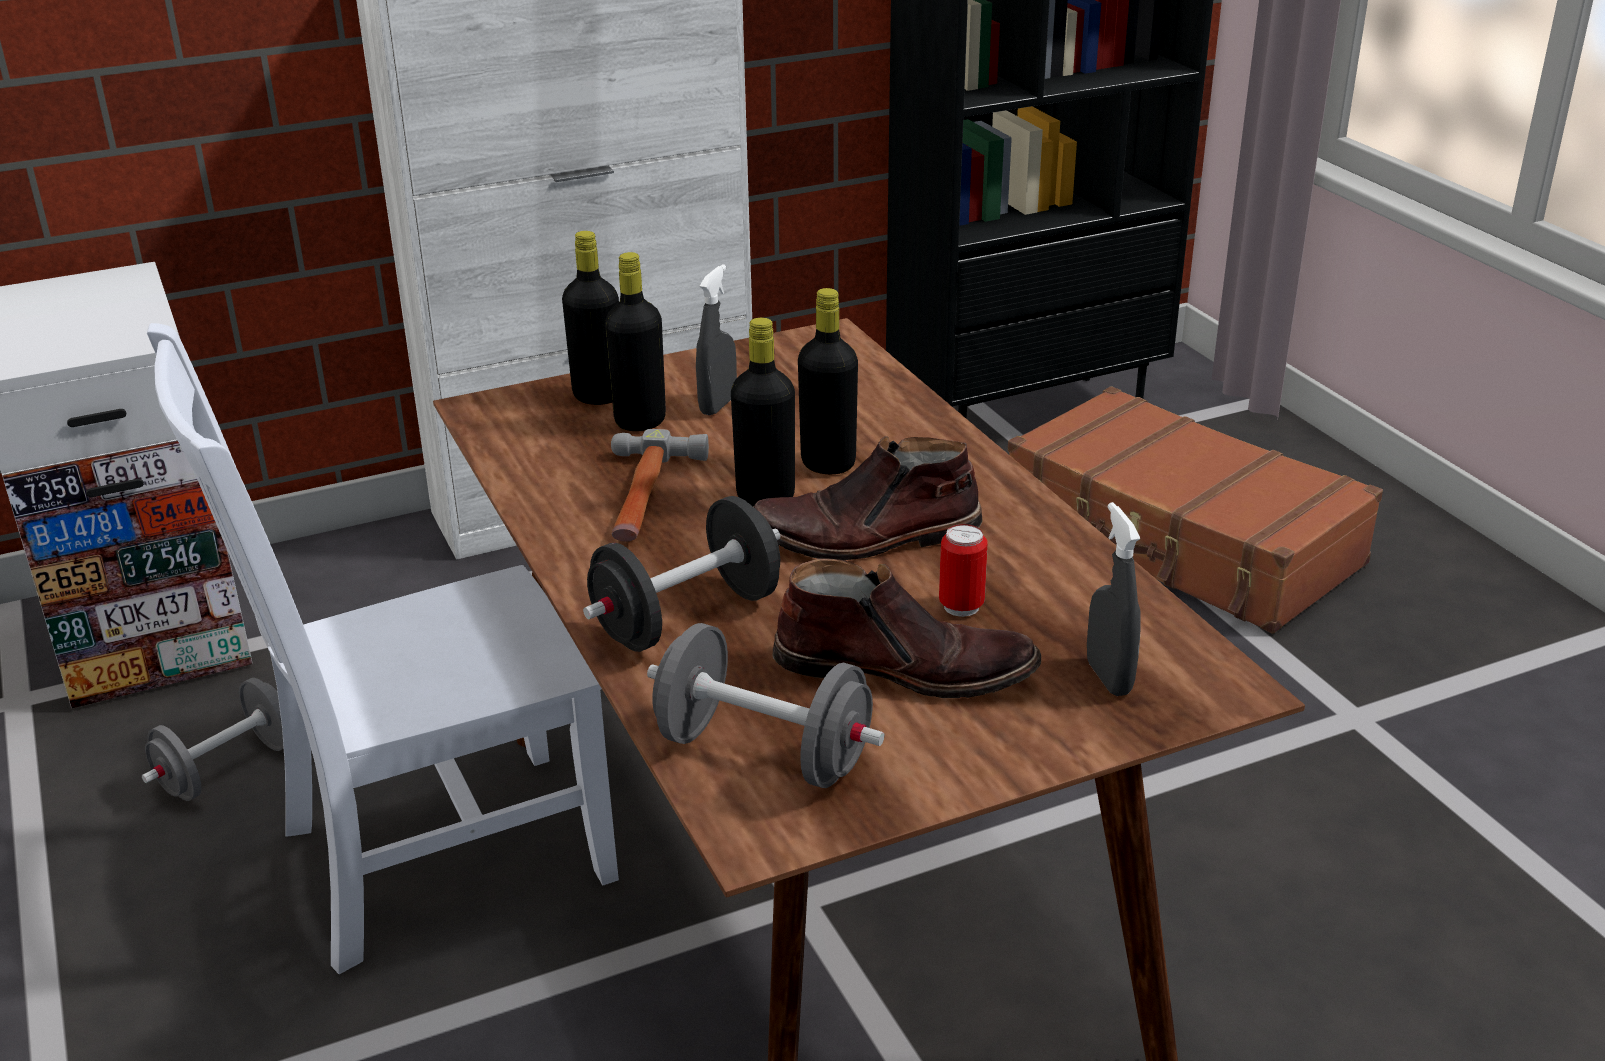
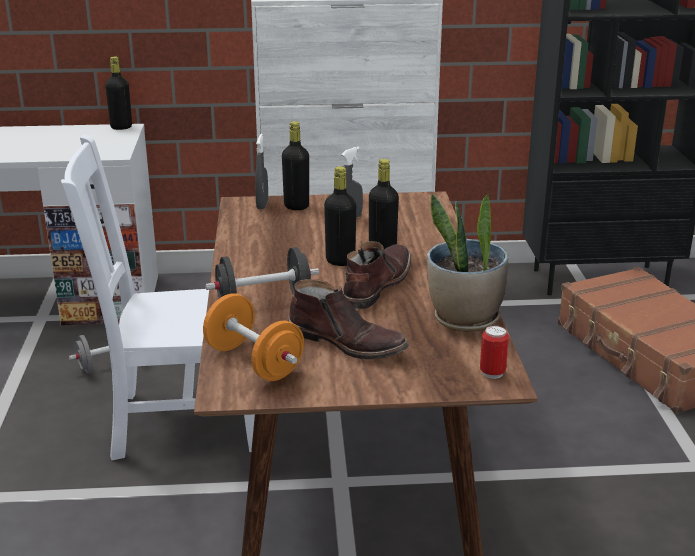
camera: 20 degrees right, 5 degrees down
black bottle [605,252,666,431] -> black bottle moved to [105,57,132,130]
hammer [611,429,709,542] -> none
grey dumbbell [647,623,885,788] -> orange dumbbell [203,293,304,381]
brown boot [753,436,983,560] -> brown boot turned 105 degrees clockwise [343,241,411,309]
can [939,524,988,617] -> can moved to [480,325,509,379]
grey spray bottle [1087,502,1140,696] -> grey spray bottle moved to [255,134,268,209]
none -> potted plant [427,194,508,332]

